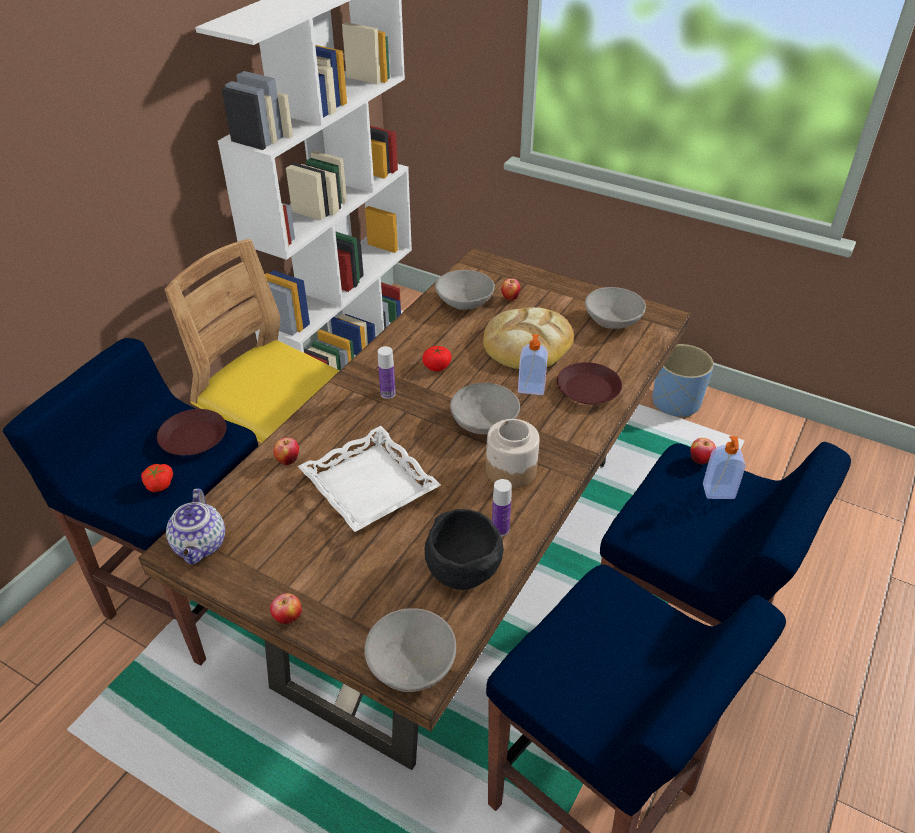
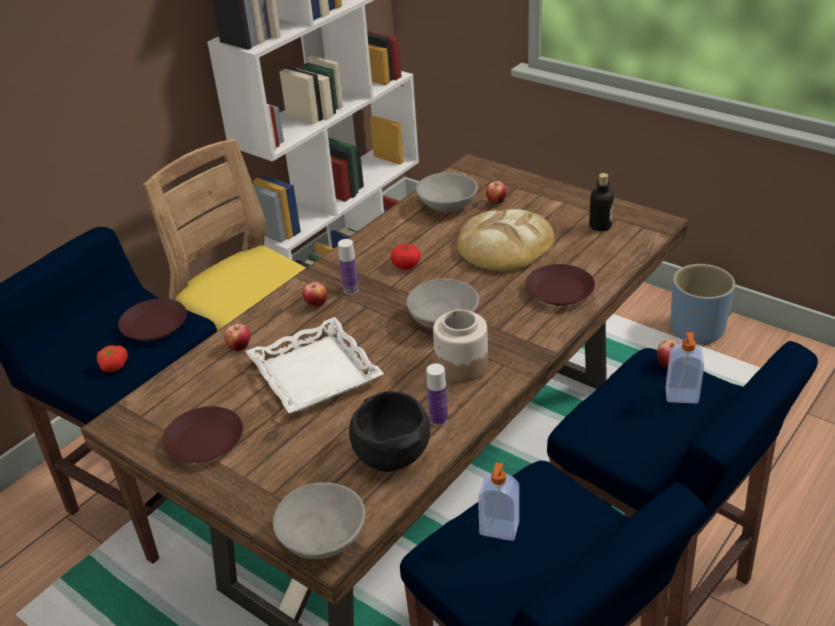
camera: 10 degrees right, 5 degrees down
teapot [166,488,225,565] -> none
apple [270,593,302,624] -> apple moved to [302,282,327,307]
soap dispenser [518,334,548,395] -> soap dispenser moved to [478,462,519,541]
grey bowl [585,287,646,329] -> bottle [589,173,614,231]
none -> brown plate [162,406,243,463]

